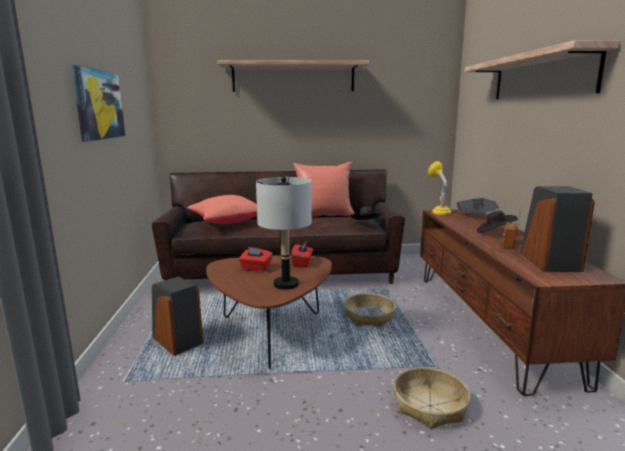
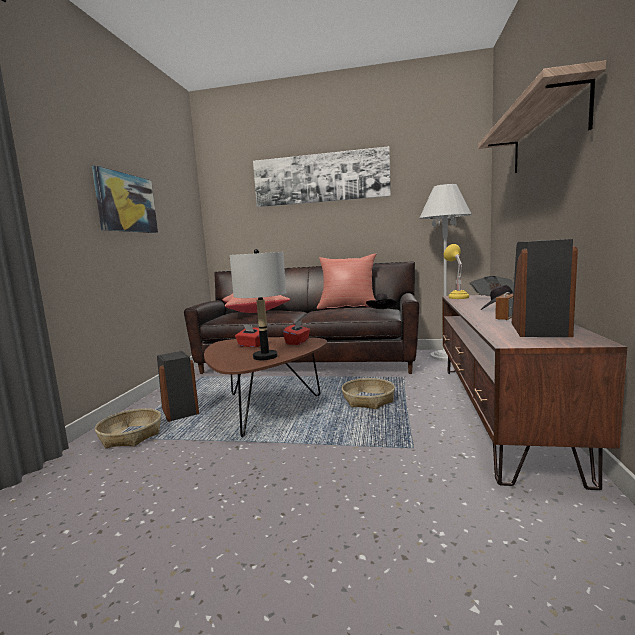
camera: 15 degrees right, 5 degrees down
shelf [217,60,369,92] -> picture [253,146,391,207]
basket [394,367,471,429] -> basket moved to [95,408,161,448]
none -> white floor lamp [419,184,472,361]

